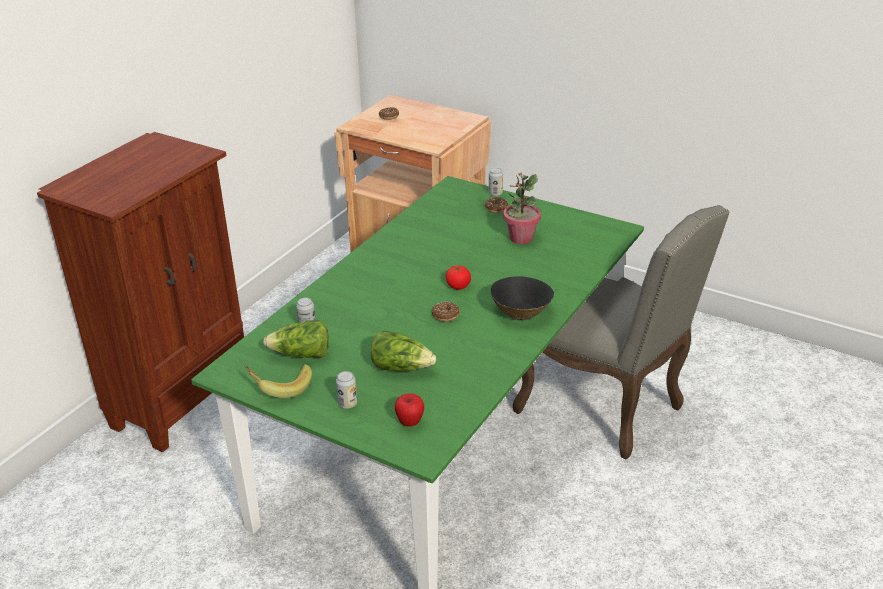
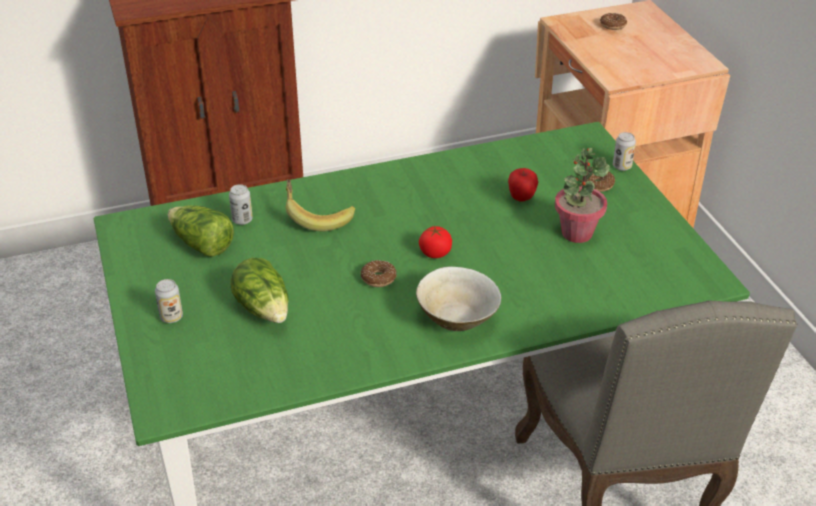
camera: 40 degrees right, 5 degrees up
banana [245,364,312,398] -> banana moved to [286,179,355,231]
apple [395,393,424,426] -> apple moved to [508,168,538,202]
black bowl [491,276,554,321] -> beige bowl [416,266,501,331]

